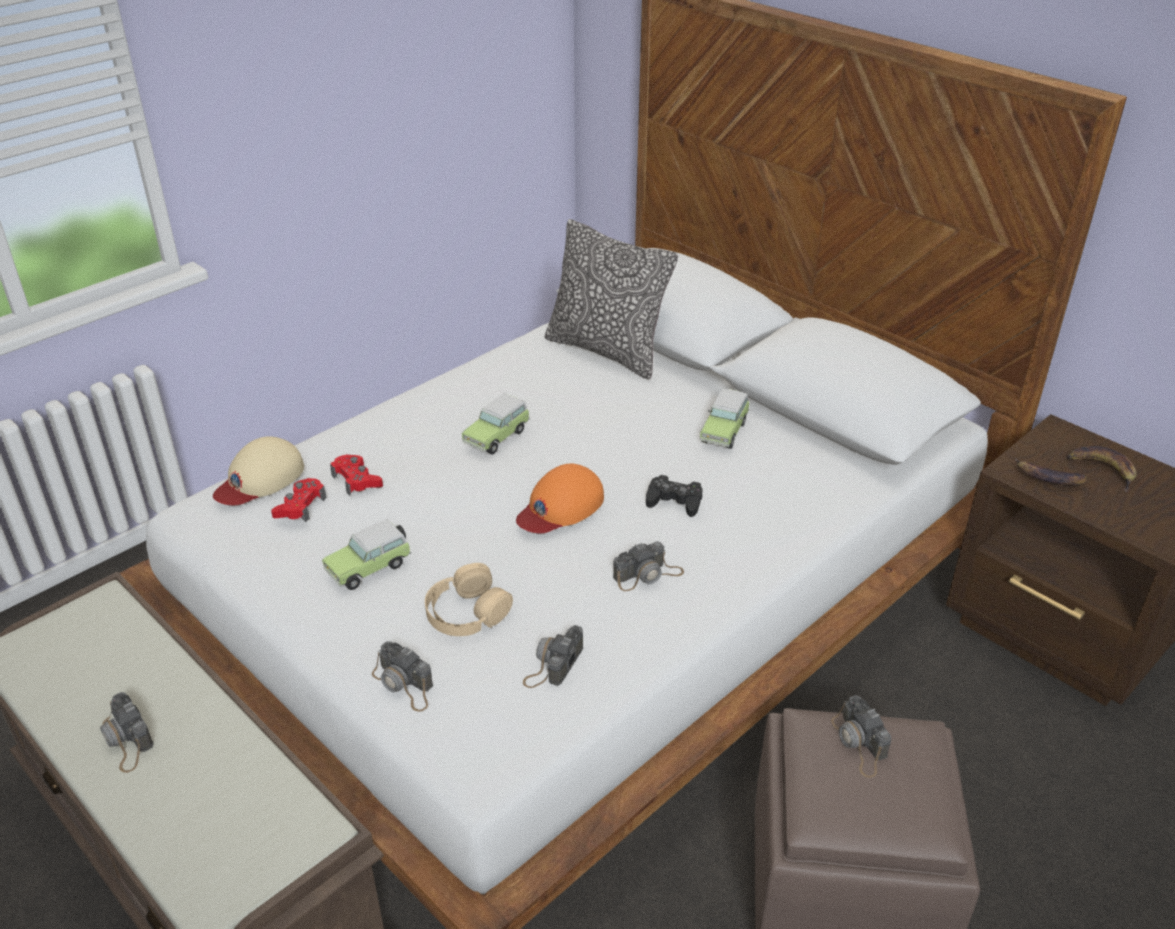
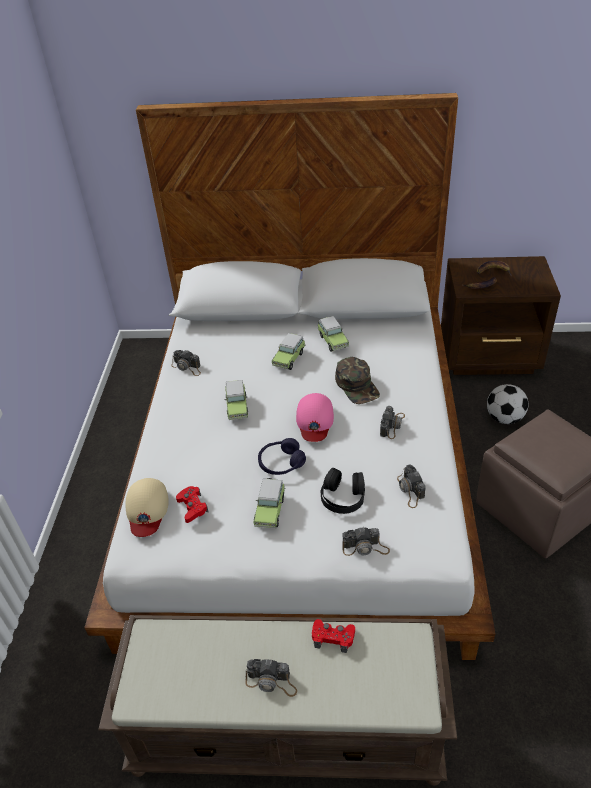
camera: 40 degrees left, 5 degrees up
red game controller [330,454,383,496] -> red game controller moved to [312,619,355,653]
beige headphones [425,563,513,636] -> black headphones [321,468,365,514]
orange cap [516,463,604,533] -> pink cap [296,393,334,442]
pillow [545,219,678,379] -> none
black game controller [646,475,703,517] -> green cap [335,357,380,404]
camera [831,695,891,778] -> camera moved to [171,350,201,376]
none -> purple headphones [258,438,306,475]
none -> toy car [272,333,305,370]
none -> football [487,384,528,424]

